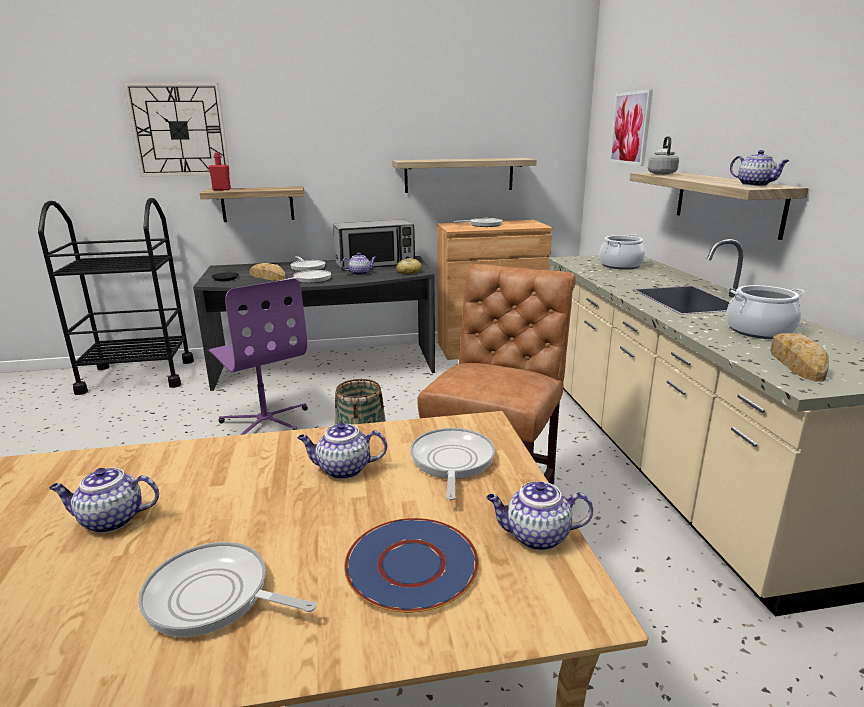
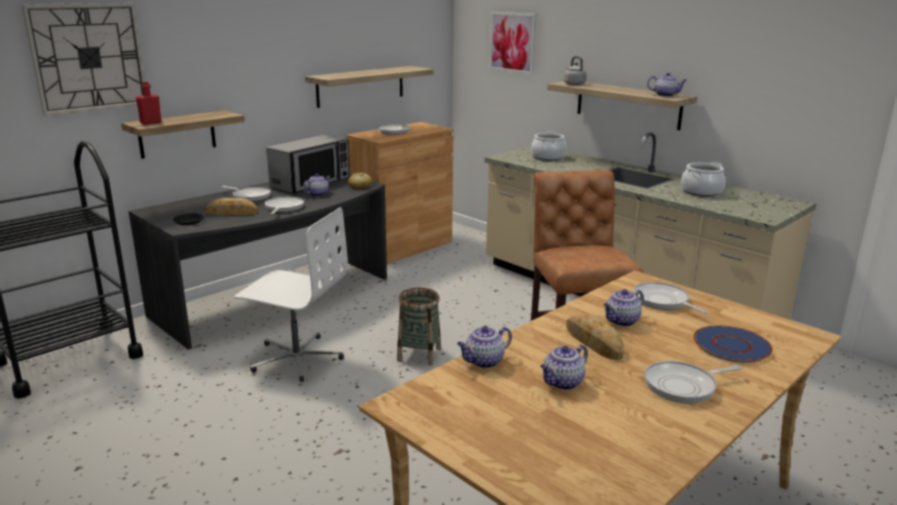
camera: 35 degrees left, 0 degrees up
purple office chair [209,278,308,435] -> white office chair [234,207,348,382]
teapot [486,481,593,551] -> teapot moved to [457,326,512,368]
bread [770,333,829,382] -> bread moved to [566,314,624,360]

